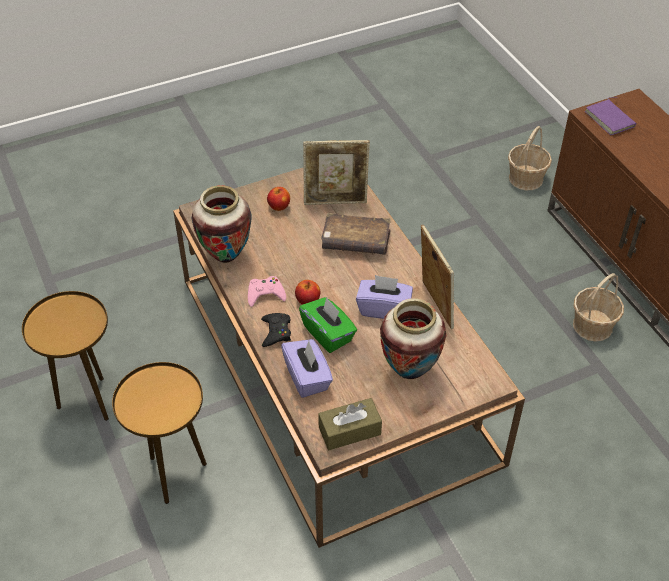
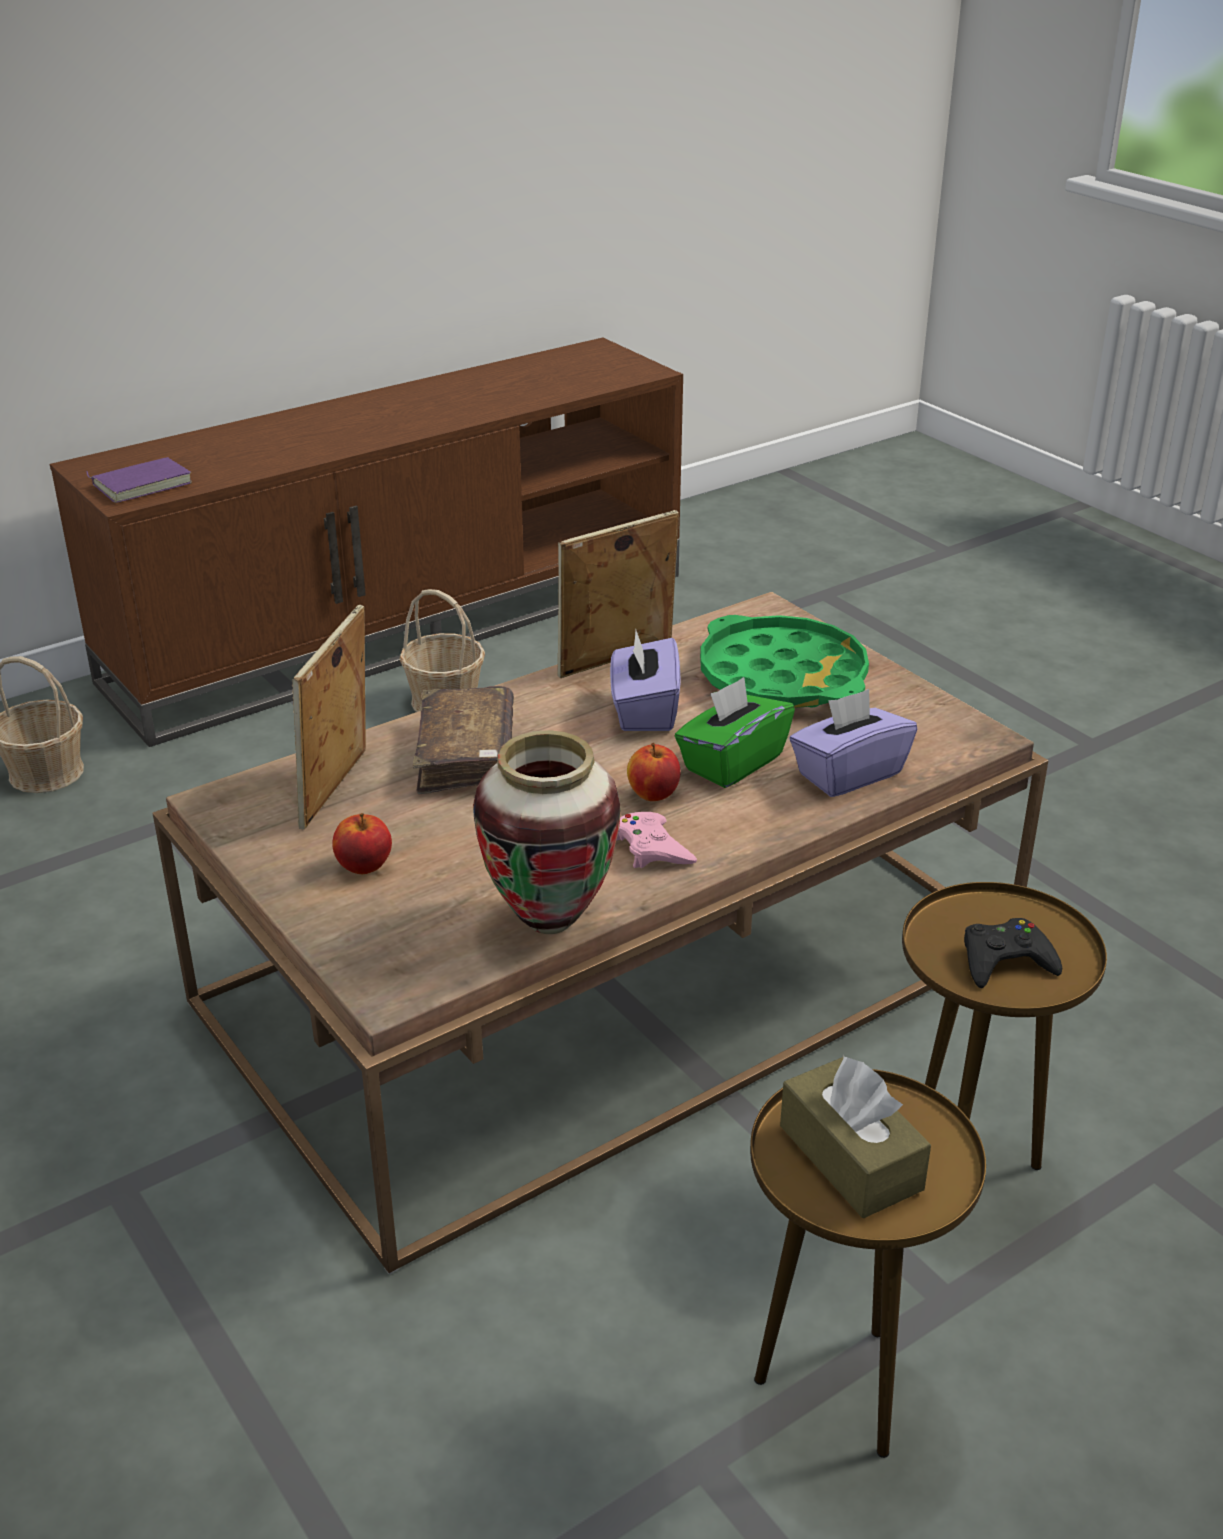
camera: 100 degrees left, 15 degrees down
black game controller [261,313,291,347] -> black game controller moved to [964,918,1062,988]
picture frame [303,140,370,205] -> picture frame turned 150 degrees counterclockwise [292,605,366,830]
brown tissue box [318,398,382,450] -> brown tissue box moved to [780,1055,931,1218]
vase [380,298,446,379] -> green tray [700,615,869,708]

